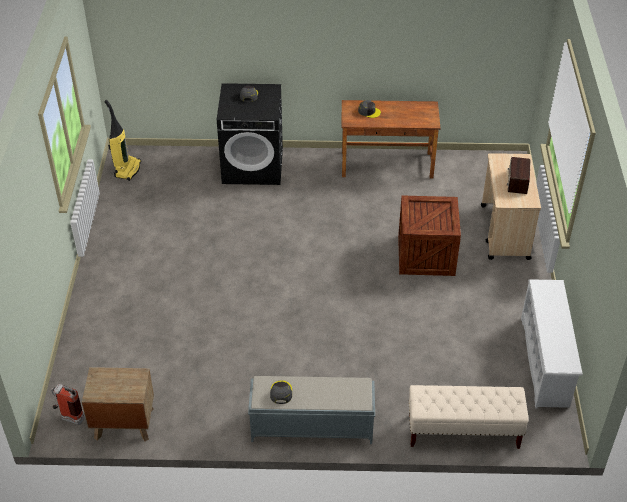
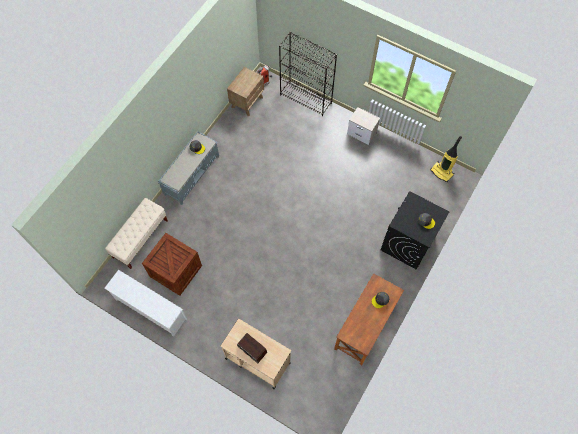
camera: 120 degrees right, 20 degrees up
crate [398,195,461,276] -> crate moved to [142,233,202,296]
none -> black bookcase [279,32,337,117]
none -> nightstand [347,107,380,145]

